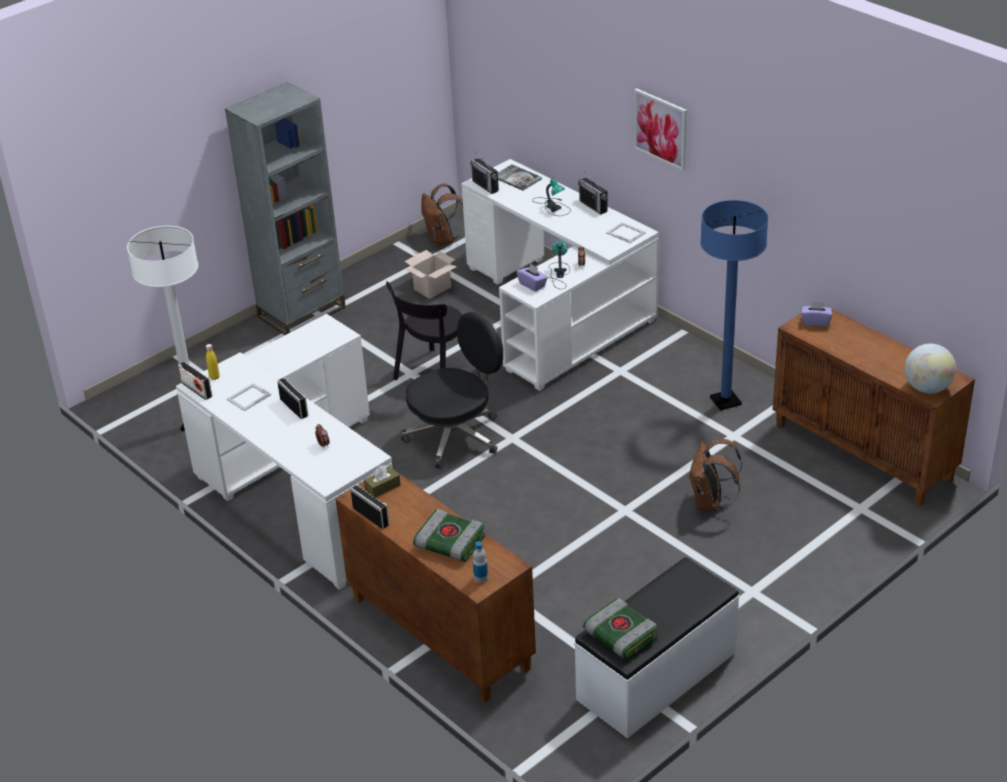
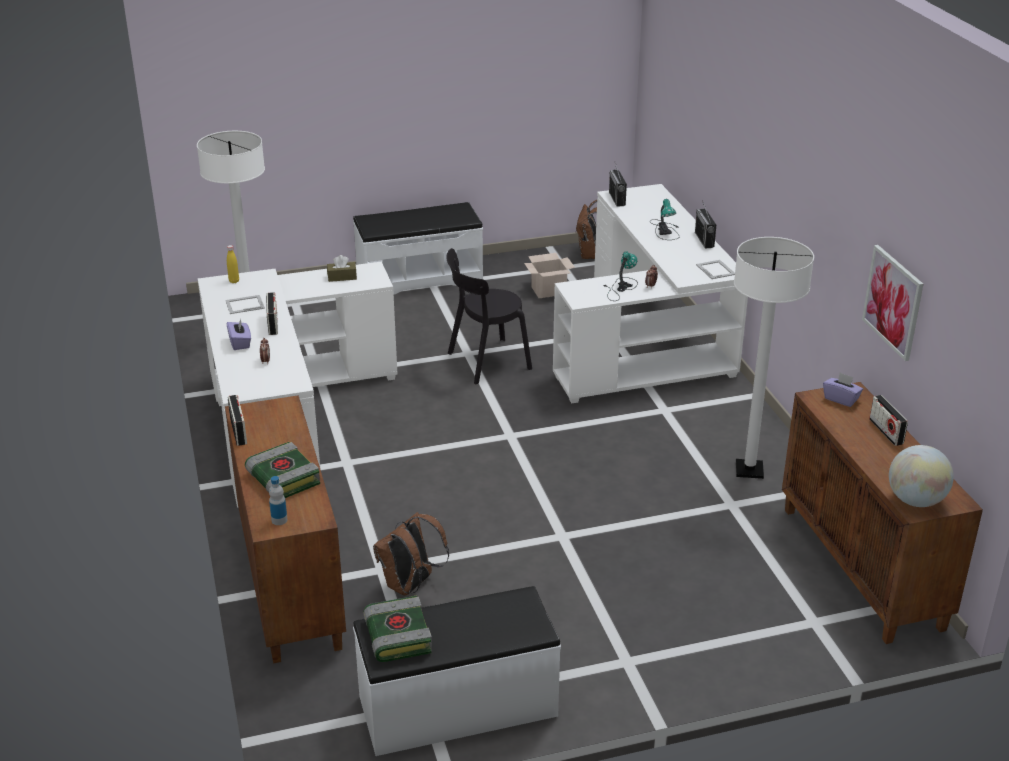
camera: 25 degrees right, 5 degrees down
radio [178,361,212,400] -> radio moved to [869,395,908,446]
grey bookcase [225,82,346,335] -> white bench [353,202,483,294]
brown tissue box [364,465,401,498] -> brown tissue box moved to [327,255,357,282]
black office chair [401,312,503,469] -> none
book [498,164,542,191] -> none
purple tissue box [517,263,548,291] -> purple tissue box moved to [227,319,251,350]
picture [634,88,687,171] -> picture moved to [862,245,923,361]
brown backpack [689,439,742,511] -> brown backpack moved to [373,512,449,595]
blue floor lamp [700,200,768,410] -> white floor lamp [734,237,814,479]

